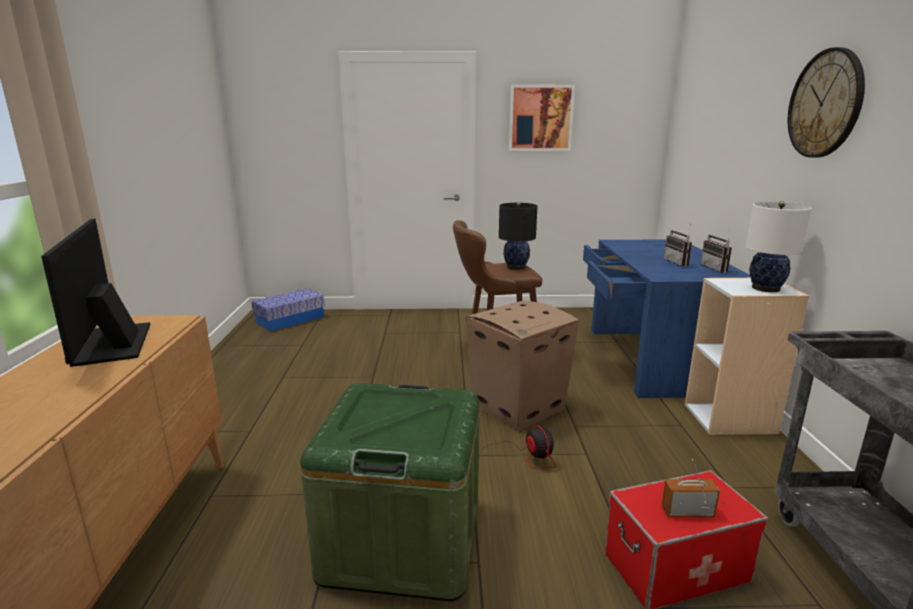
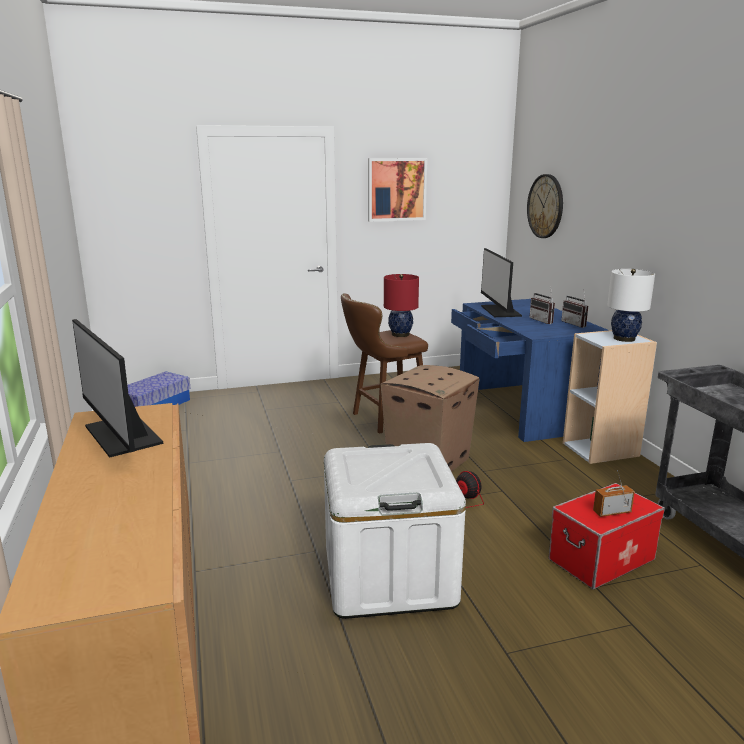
camera: 15 degrees left, 0 degrees up
green storage box [300,383,480,601] -> white storage box [324,443,466,619]
black table lamp [499,202,537,270] -> red table lamp [384,274,419,337]
wall clock [787,47,865,158] -> wall clock moved to [527,174,563,238]
none -> monitor [481,248,522,317]

